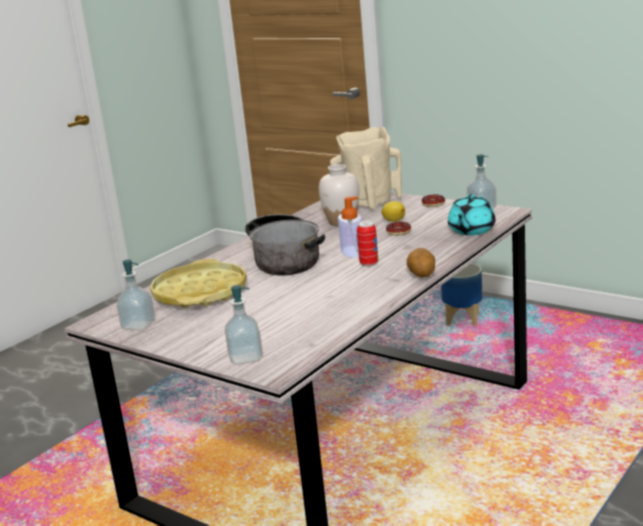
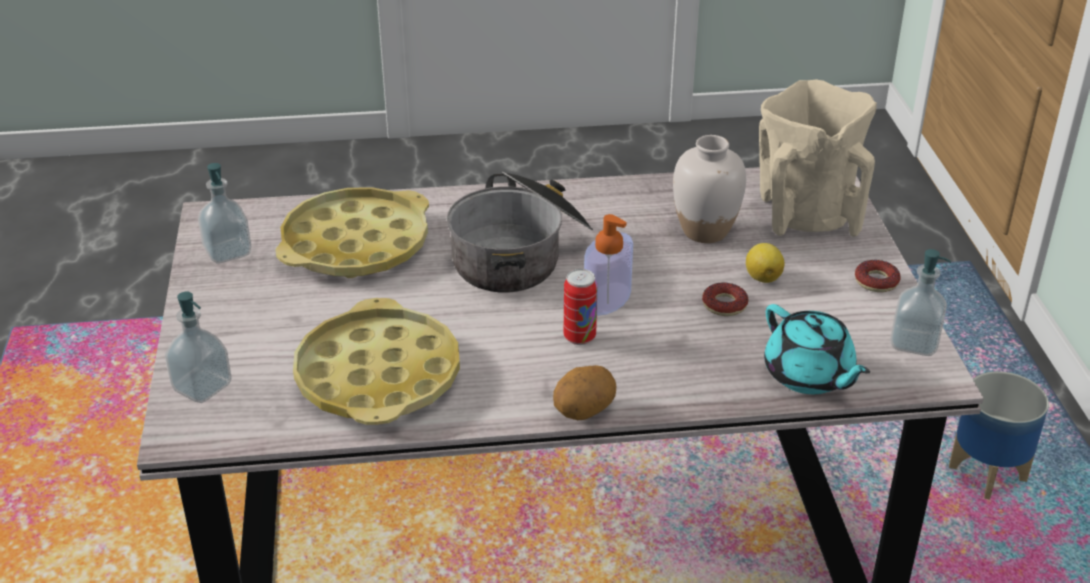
camera: 45 degrees right, 15 degrees up
turquoise teapot [448,194,496,235] -> turquoise teapot turned 105 degrees counterclockwise [764,304,870,394]
none -> yellow tray [293,298,460,425]

